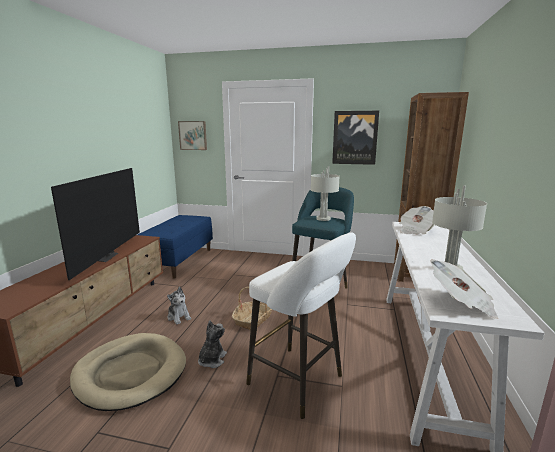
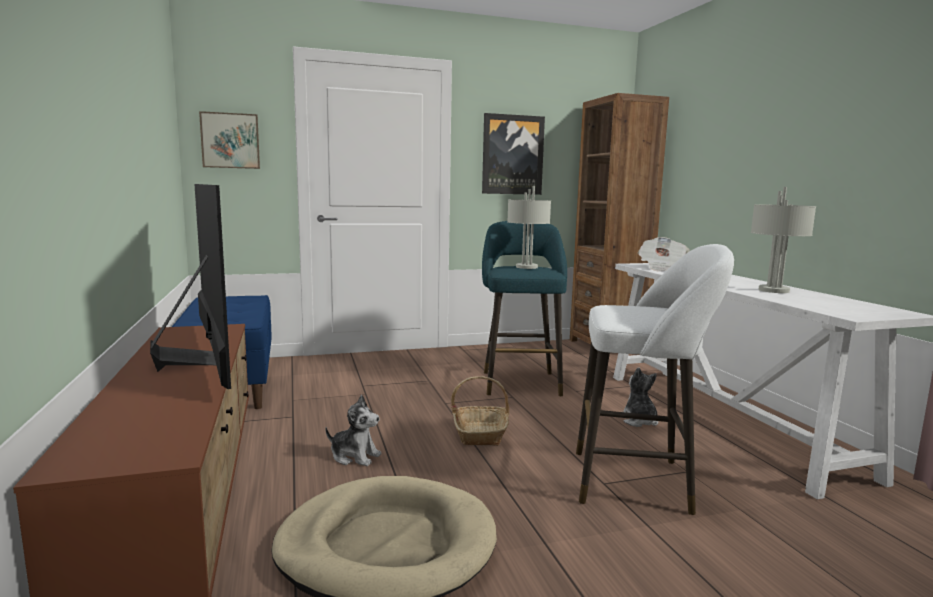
camera: 30 degrees left, 5 degrees down
plush toy [198,320,227,368] -> plush toy moved to [623,367,658,427]
newspaper [430,259,498,319] -> none

